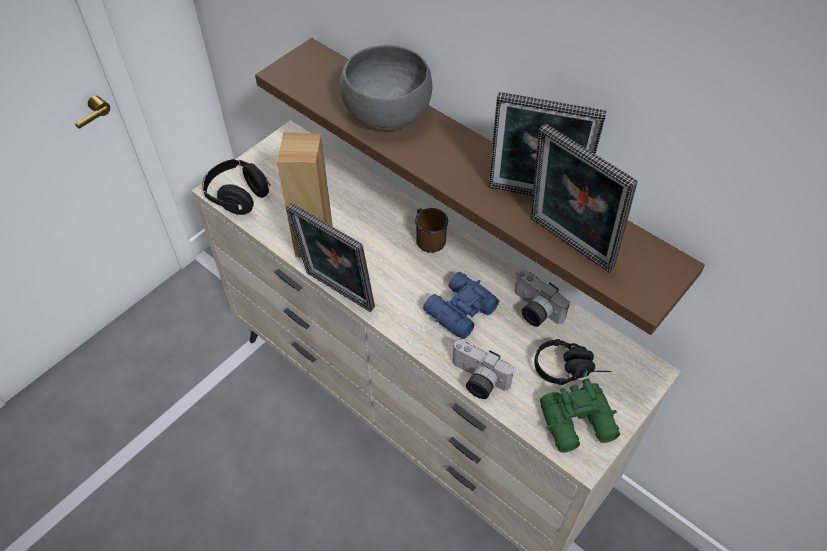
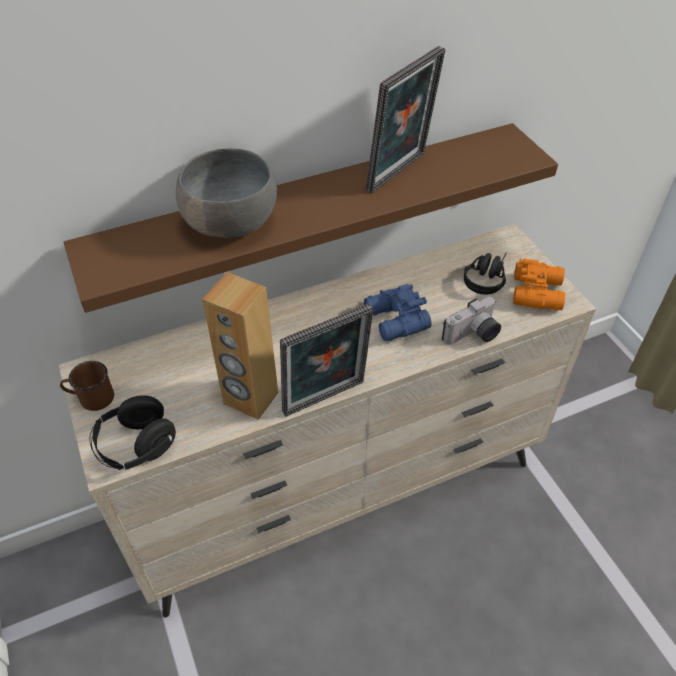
camera: 65 degrees left, 5 degrees down
brown mug [415,208,448,253] -> brown mug moved to [60,361,114,411]
camera [515,269,570,327] -> none
picture frame [531,124,638,272] -> none
green binoculars [540,378,620,453] -> orange binoculars [513,258,565,311]

